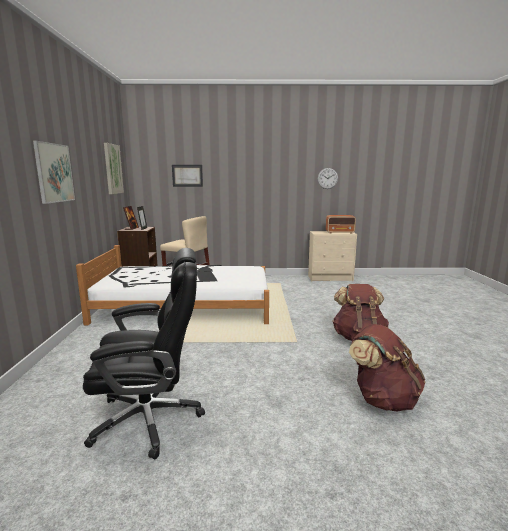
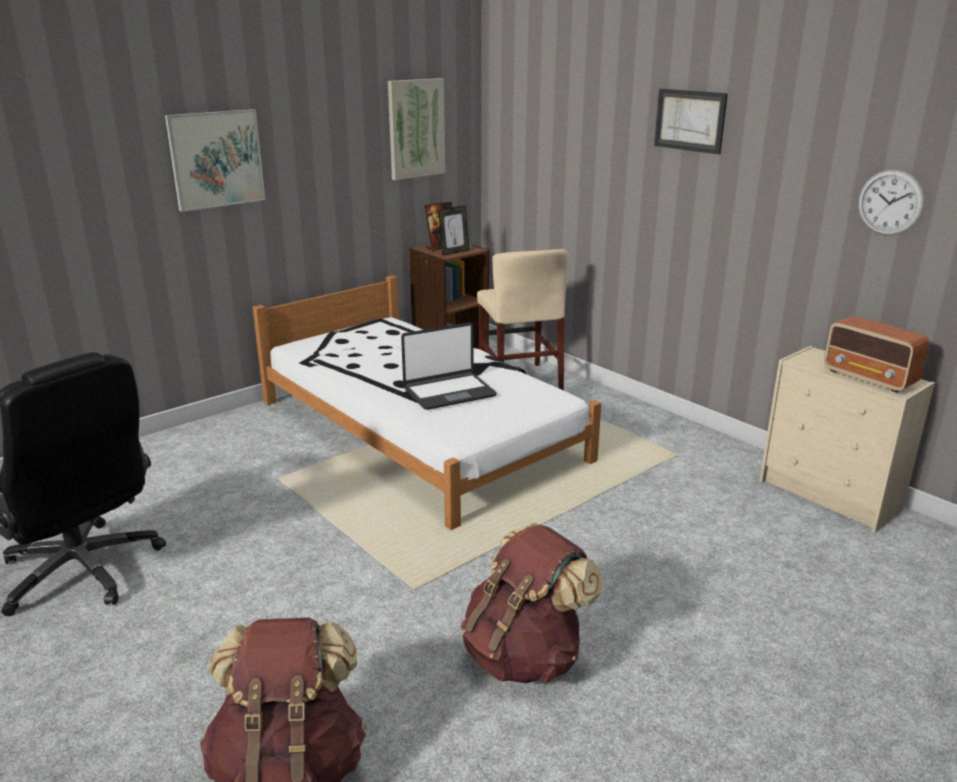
camera: 50 degrees right, 10 degrees up
picture [172,165,203,187] -> picture moved to [654,89,728,154]
none -> laptop [401,323,497,410]

